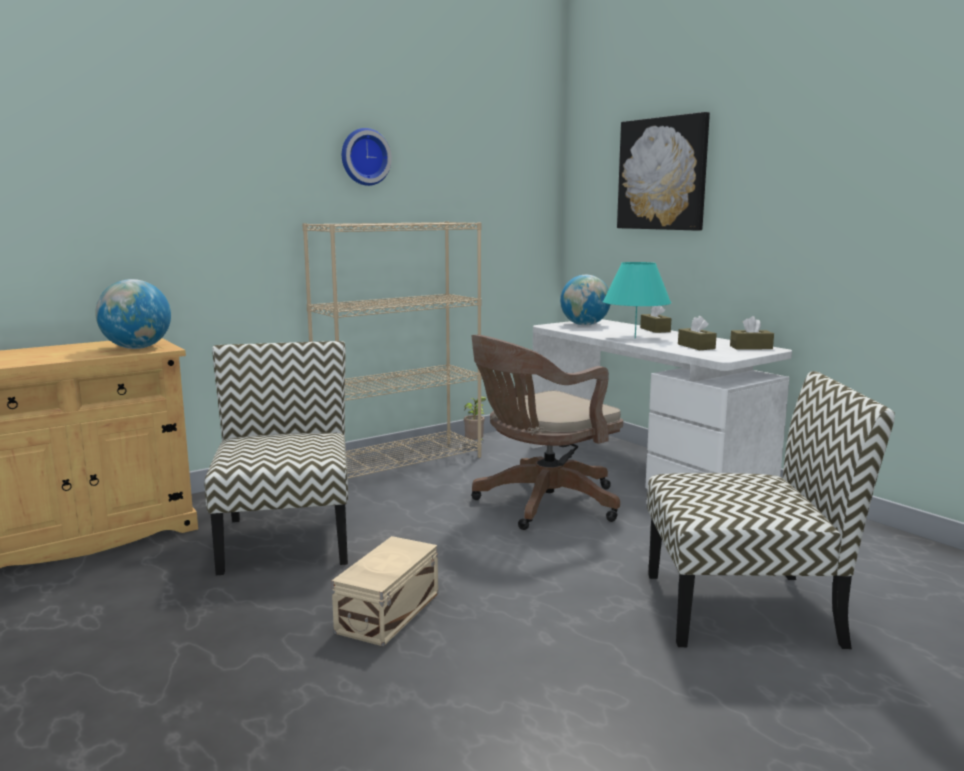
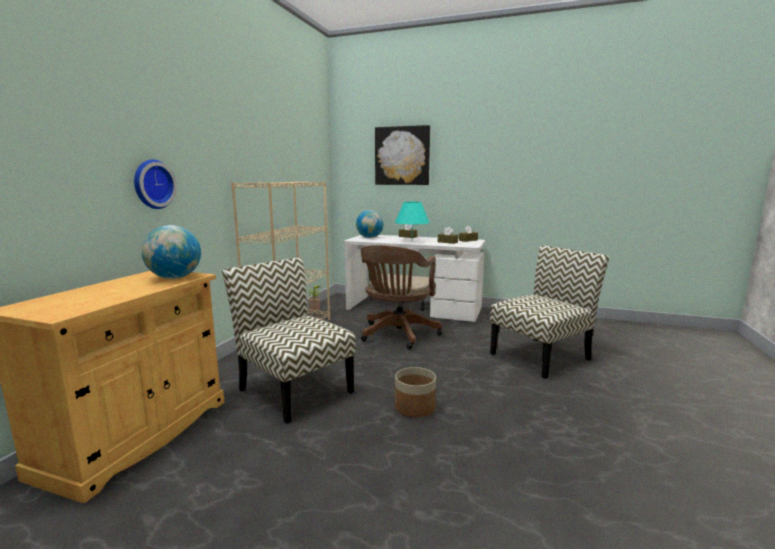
camera: 35 degrees left, 0 degrees up
beige storage box [332,536,438,647] -> planter [395,367,436,417]
wall clock [342,128,392,186] -> wall clock moved to [134,160,177,209]

